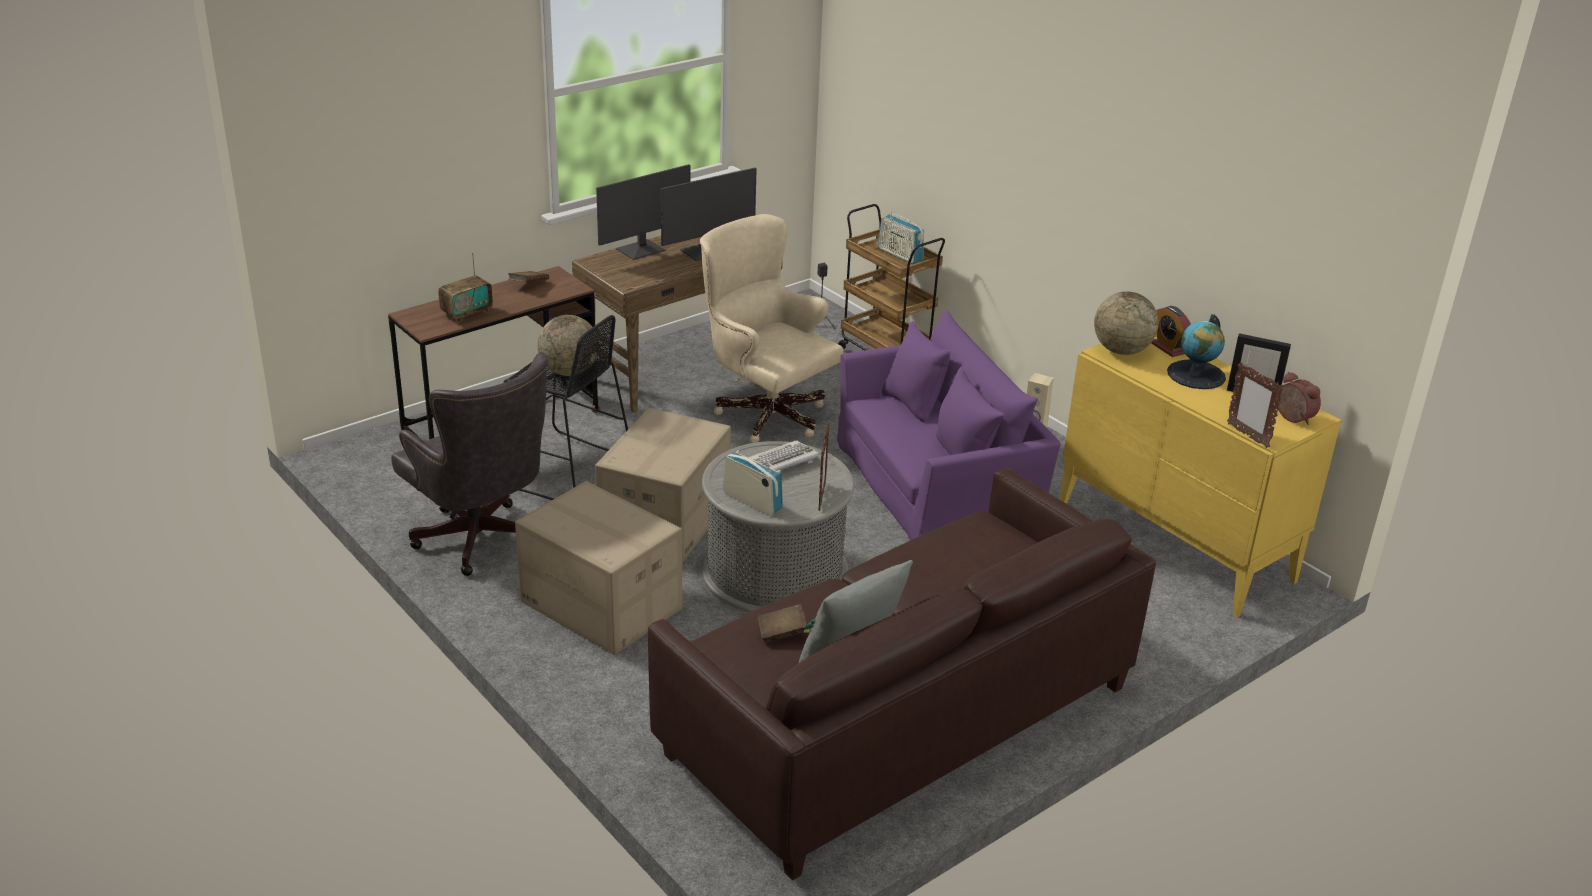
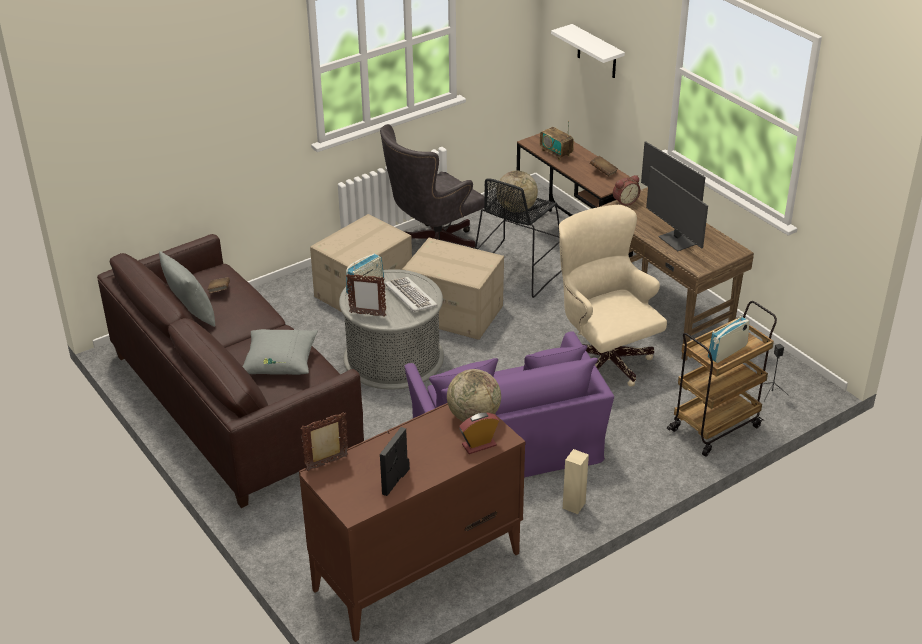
camera: 95 degrees right, 5 degrees up
beige office chair [700,214,844,443] -> beige office chair turned 75 degrees counterclockwise [559,205,667,387]
yellow cabinet [1060,334,1342,617] -> brown cabinet [299,403,525,642]
globe [1167,314,1226,389] -> none
alarm clock [1276,371,1321,425] -> alarm clock moved to [613,175,640,206]
none -> grey pillow [242,329,318,375]
none -> white shelf [551,24,625,78]

